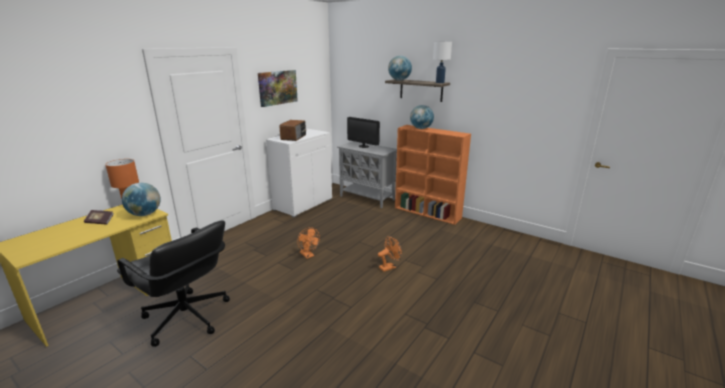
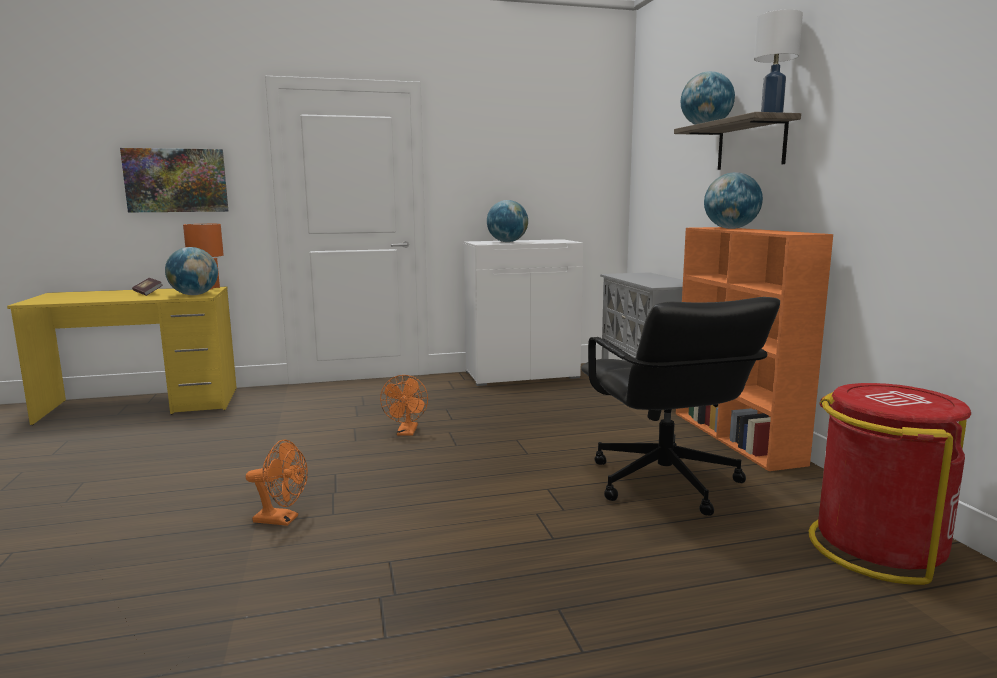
camera: 40 degrees right, 10 degrees down
black office chair [117,221,230,347] -> black office chair moved to [581,297,780,516]
picture [258,70,298,107] -> picture moved to [120,148,229,212]
radio [279,120,306,141] -> globe [487,200,528,242]
monitor [347,117,380,148] -> none
orange fan [378,236,402,272] -> orange fan moved to [246,440,308,526]
none -> red trash can [808,383,971,585]

